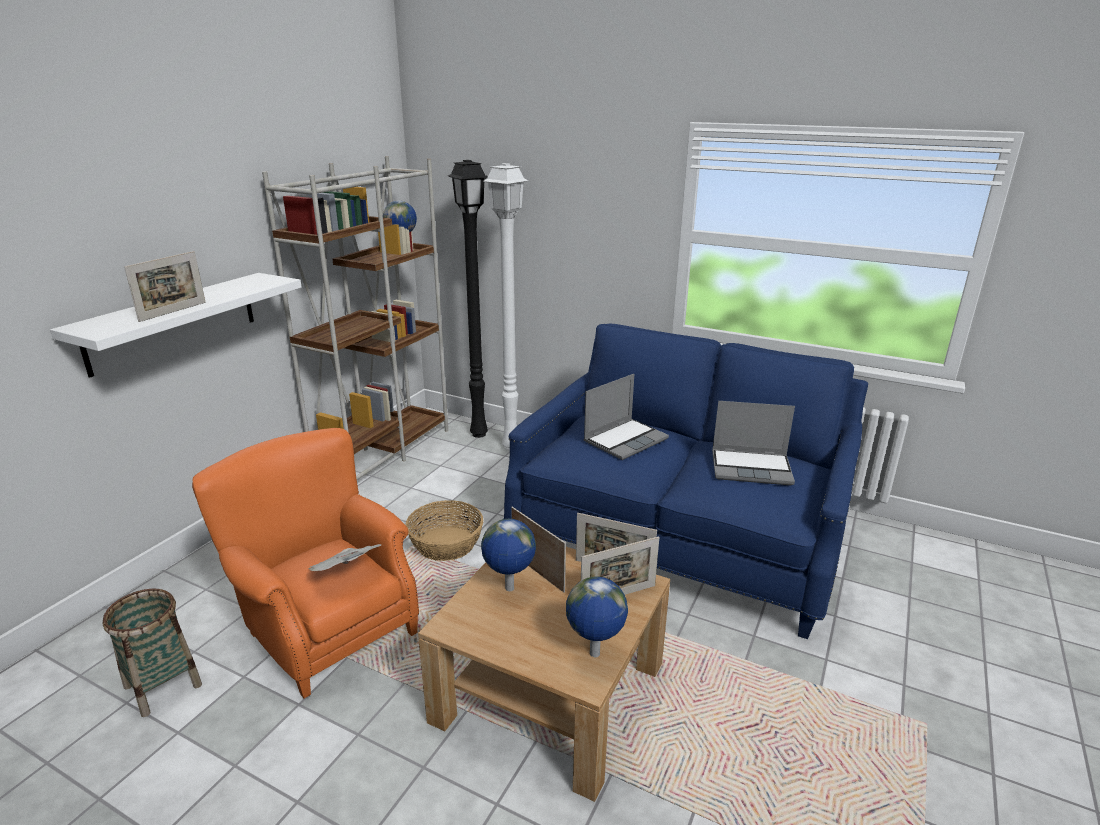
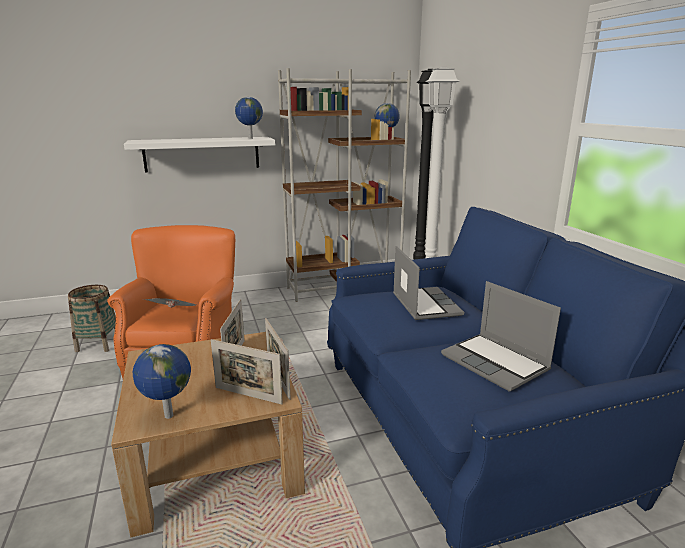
camera: 45 degrees right, 5 degrees down
picture frame [124,251,206,322] -> none
basket [406,500,483,561] -> none
globe [481,519,536,591] -> globe moved to [235,97,263,139]
laptop [584,374,669,460] -> laptop turned 105 degrees counterclockwise [393,246,464,320]

